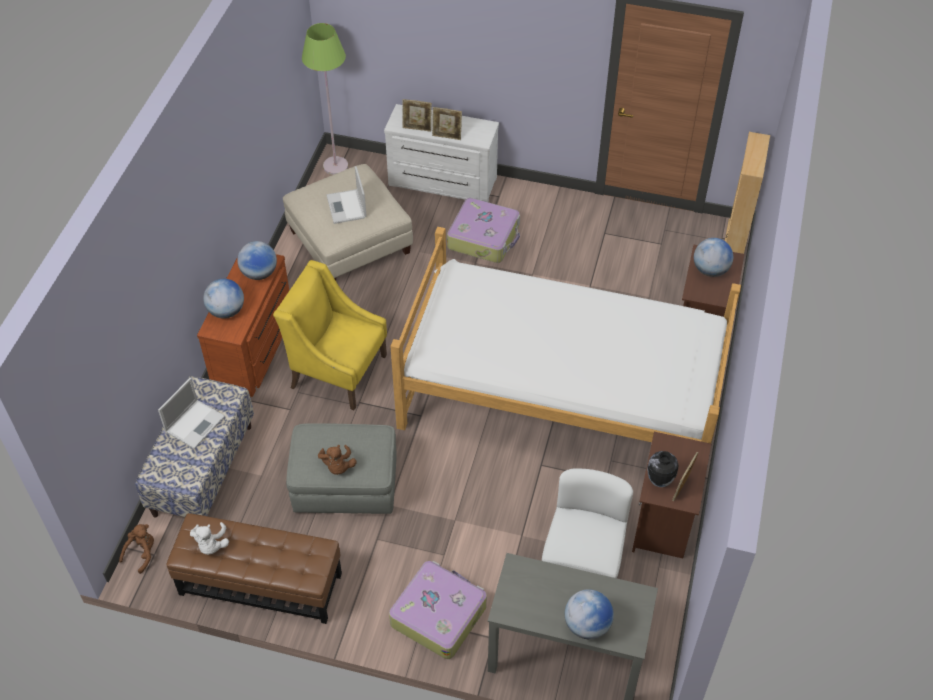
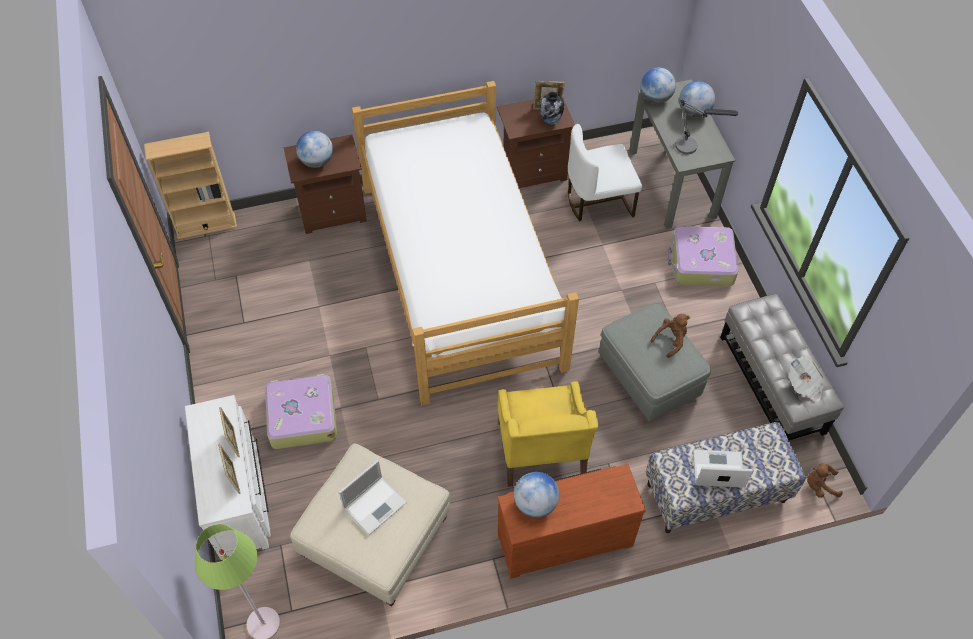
camera: 120 degrees left, 5 degrees up
brown ottoman [166,513,342,624] -> grey ottoman [720,294,844,440]
white plush toy [190,522,229,555] -> newspaper [789,356,825,402]
globe [203,279,244,319] -> globe moved to [640,68,676,104]
none -> table lamp [675,99,738,154]

